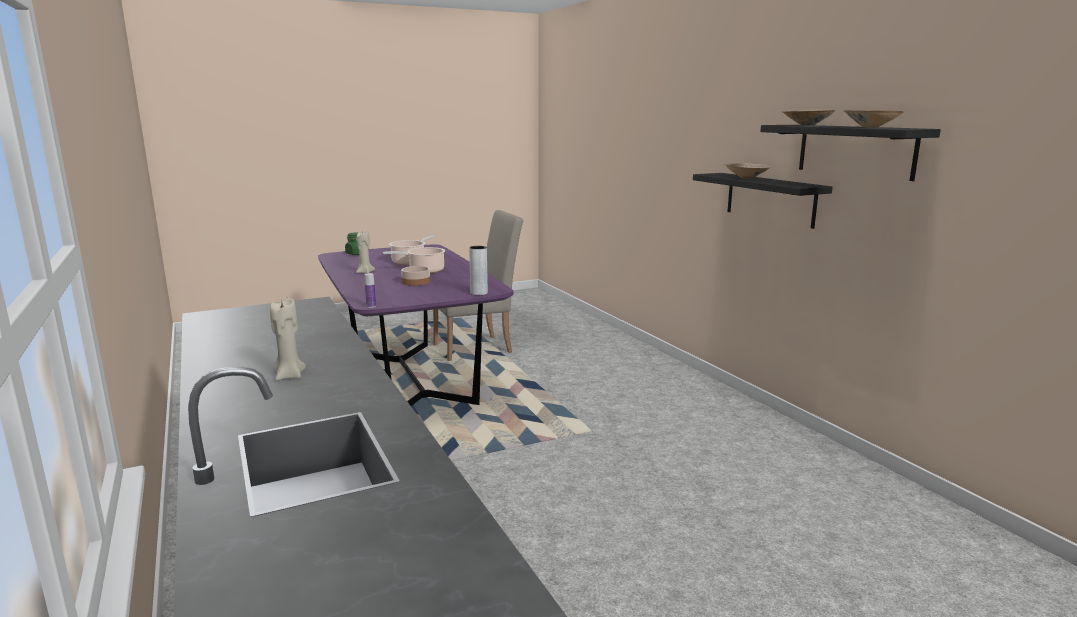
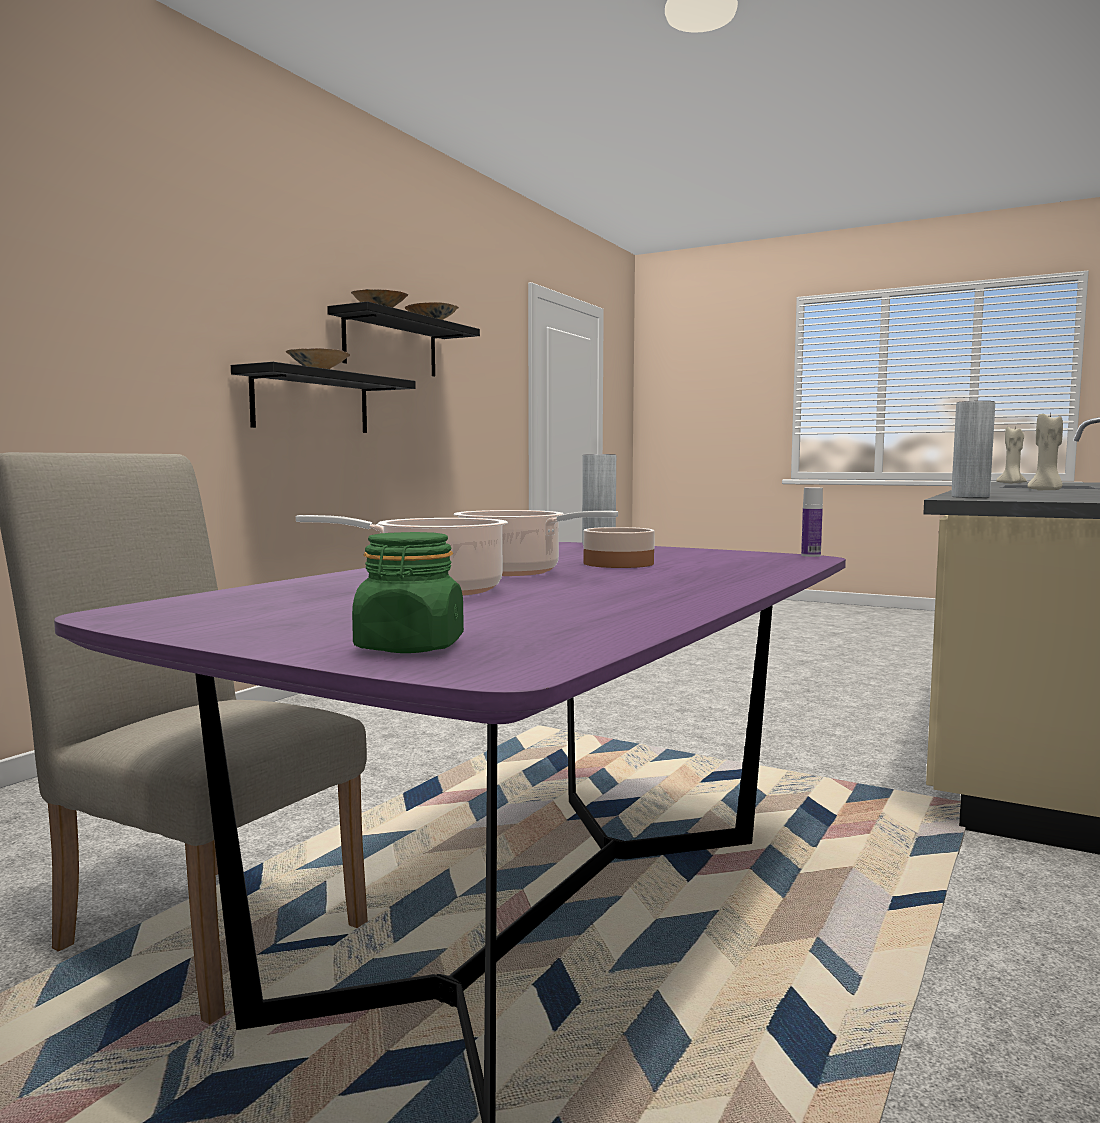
camera: 125 degrees left, 10 degrees down
beige candle [356,231,375,274] -> beige candle moved to [996,425,1027,484]
none -> grey vase [952,401,995,498]

